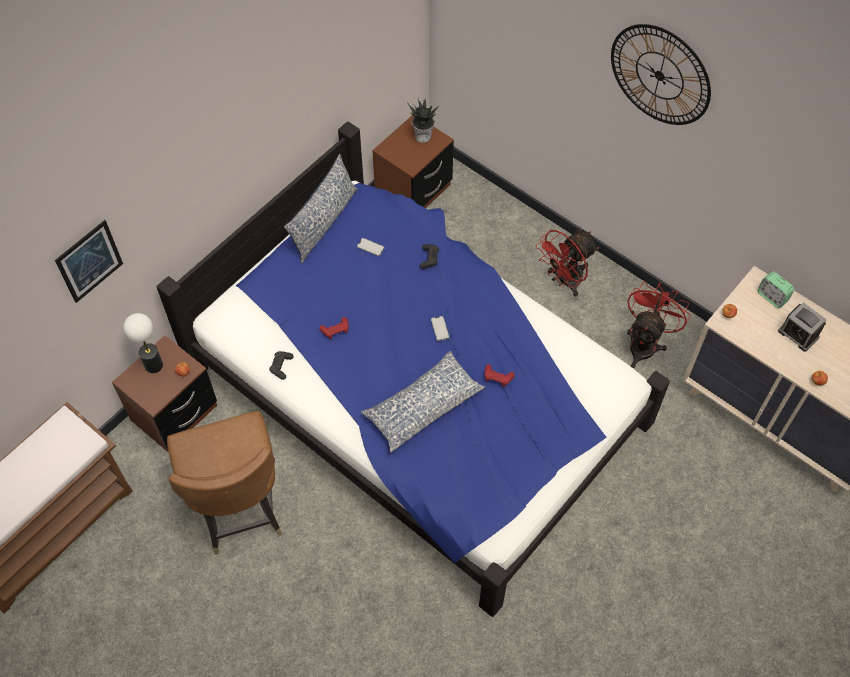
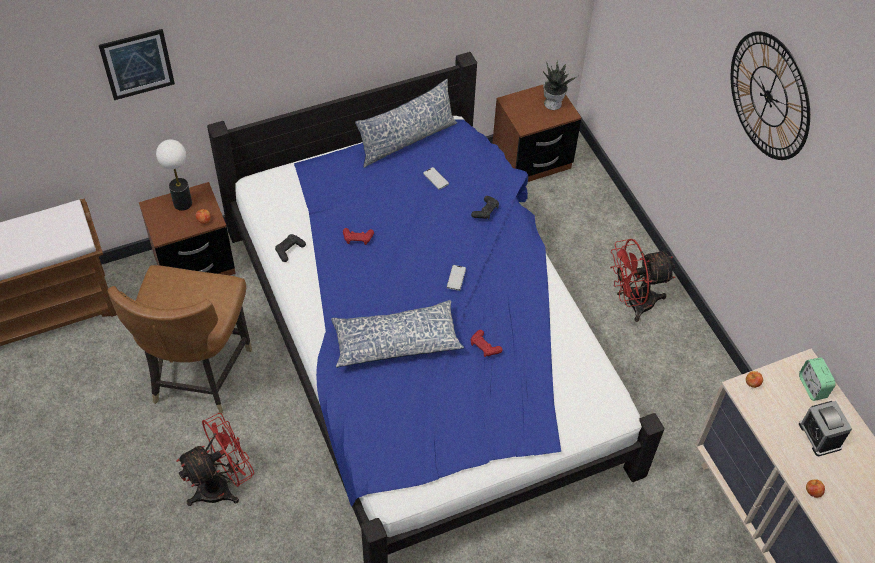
camera: 25 degrees right, 5 degrees down
red fan [627,281,690,368] -> red fan moved to [176,413,254,506]

